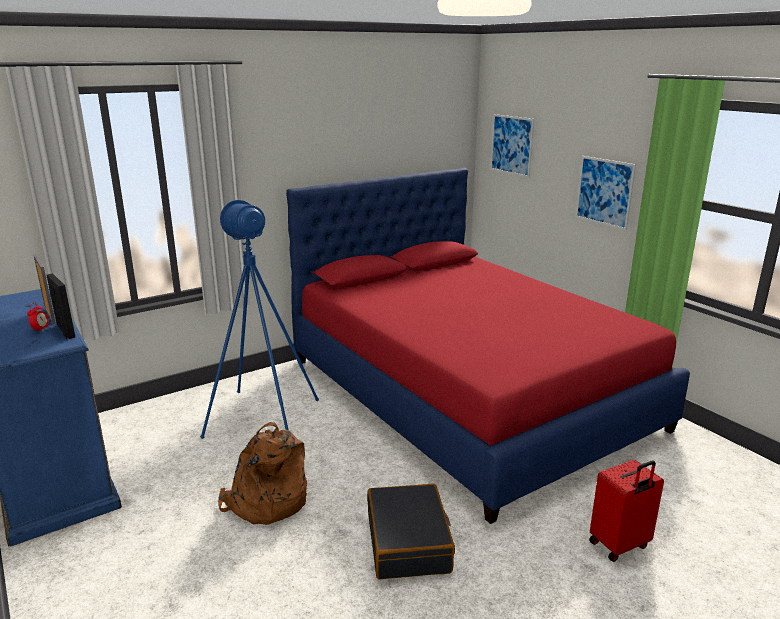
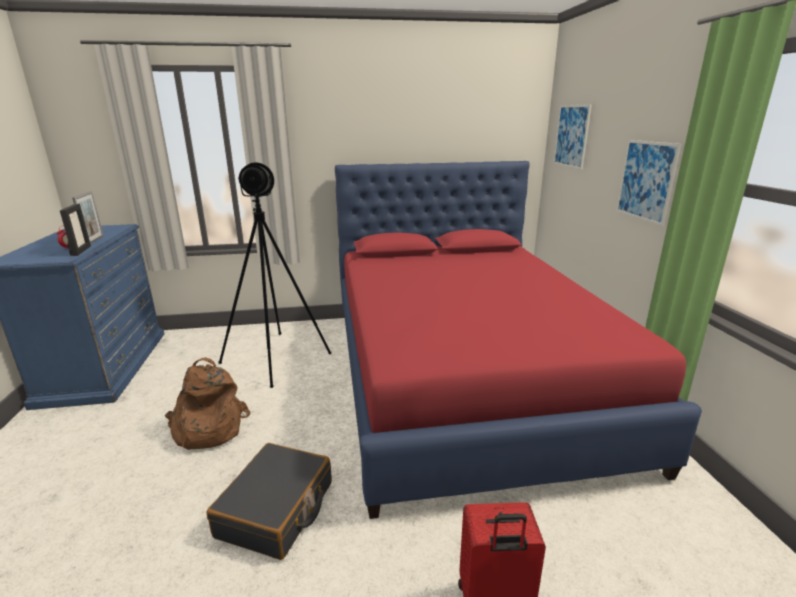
camera: 25 degrees right, 0 degrees up
blue floor lamp [200,200,319,439] -> black floor lamp [218,163,331,388]

